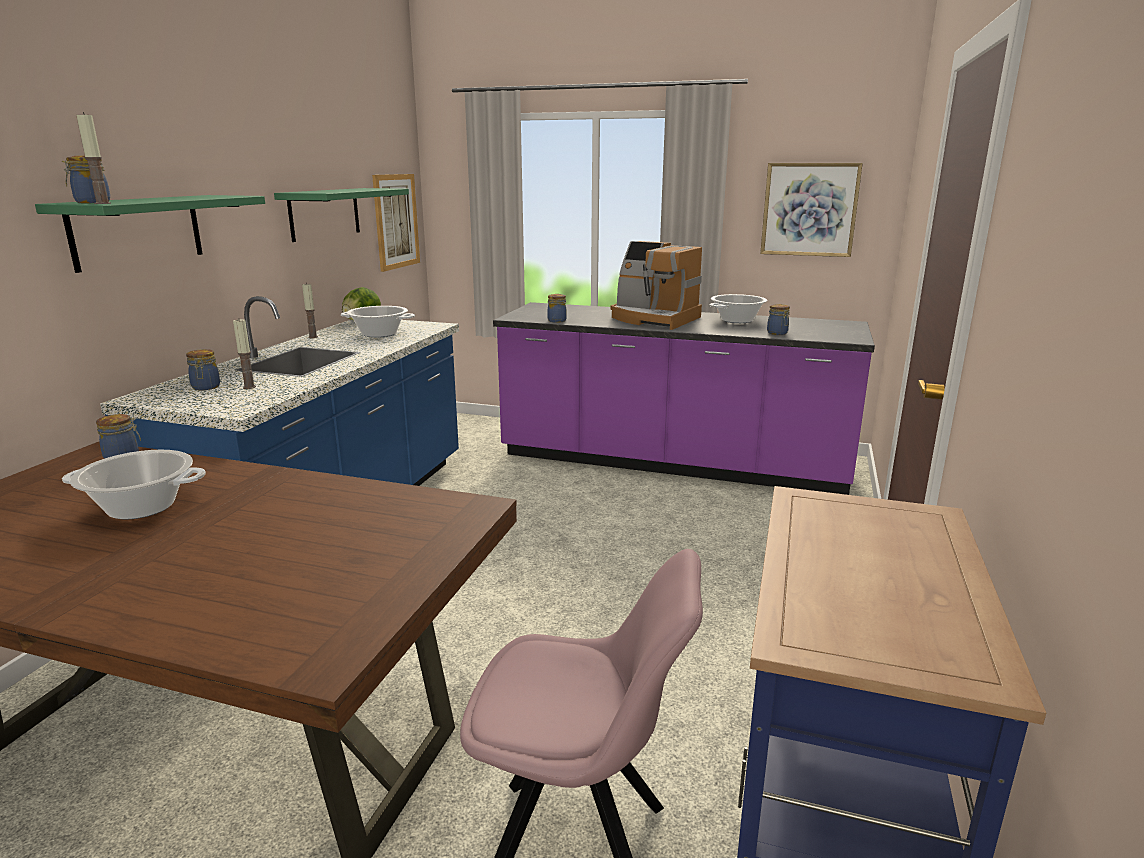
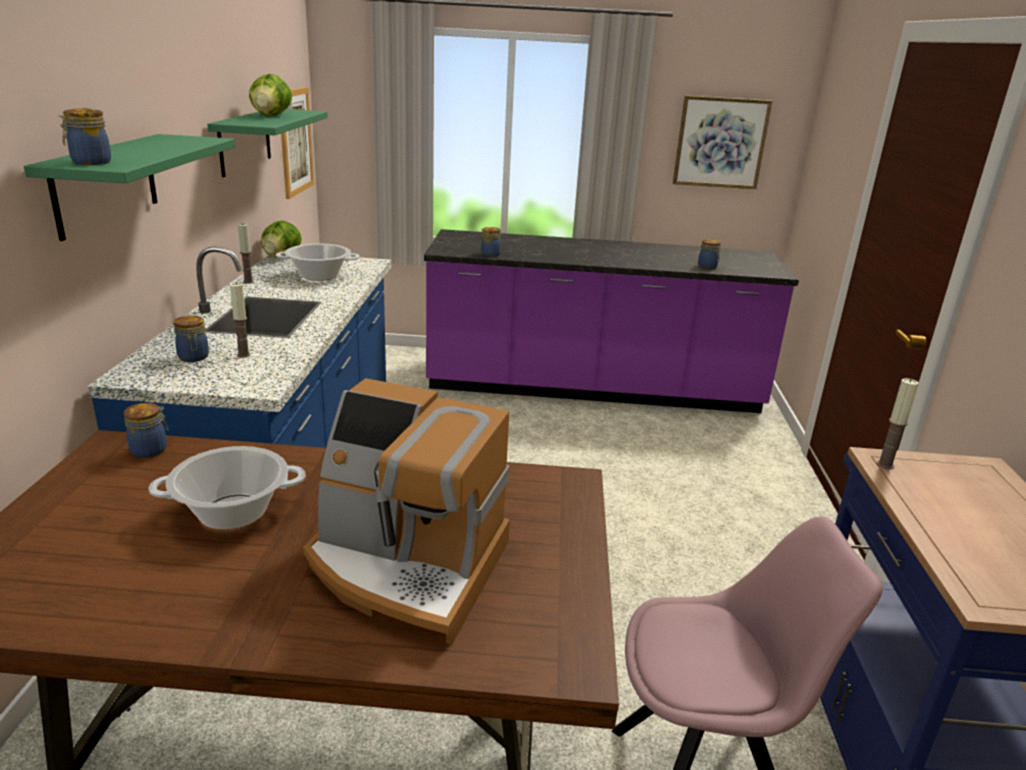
camera: 15 degrees left, 5 degrees up
candle [76,112,111,204] -> candle moved to [877,378,919,469]
coffee machine [610,241,702,330] -> coffee machine moved to [303,378,510,645]
cooking pot [710,294,767,323] -> none
none -> lettuce [249,74,292,116]

